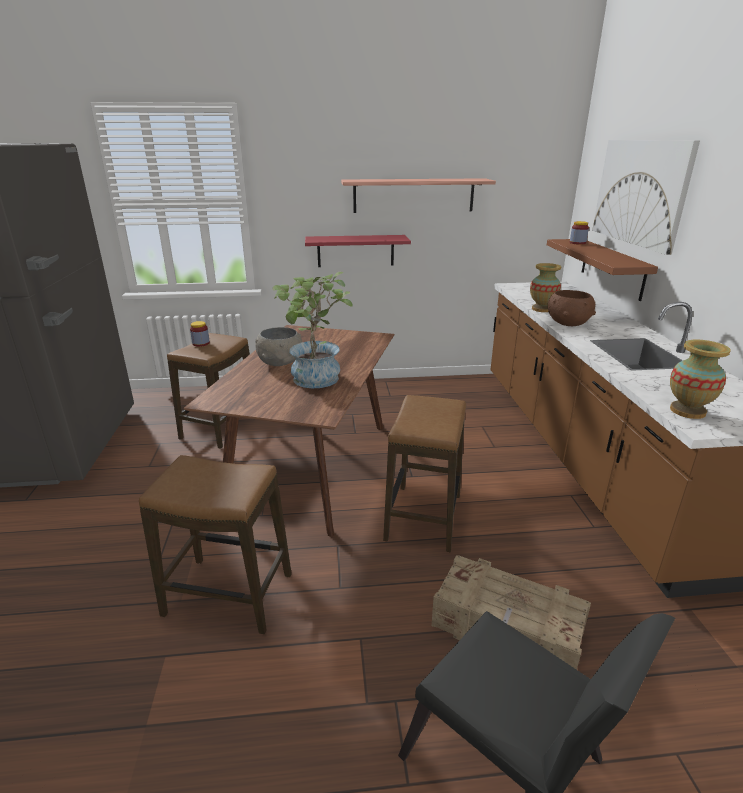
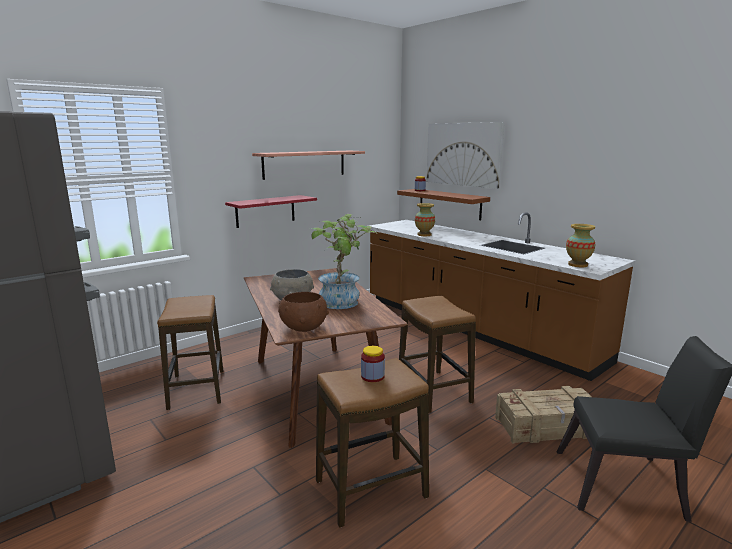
camera: 35 degrees left, 10 degrees down
jar [190,321,210,347] -> jar moved to [361,346,385,382]
brown bowl [548,290,596,326] -> brown bowl moved to [278,292,329,332]

